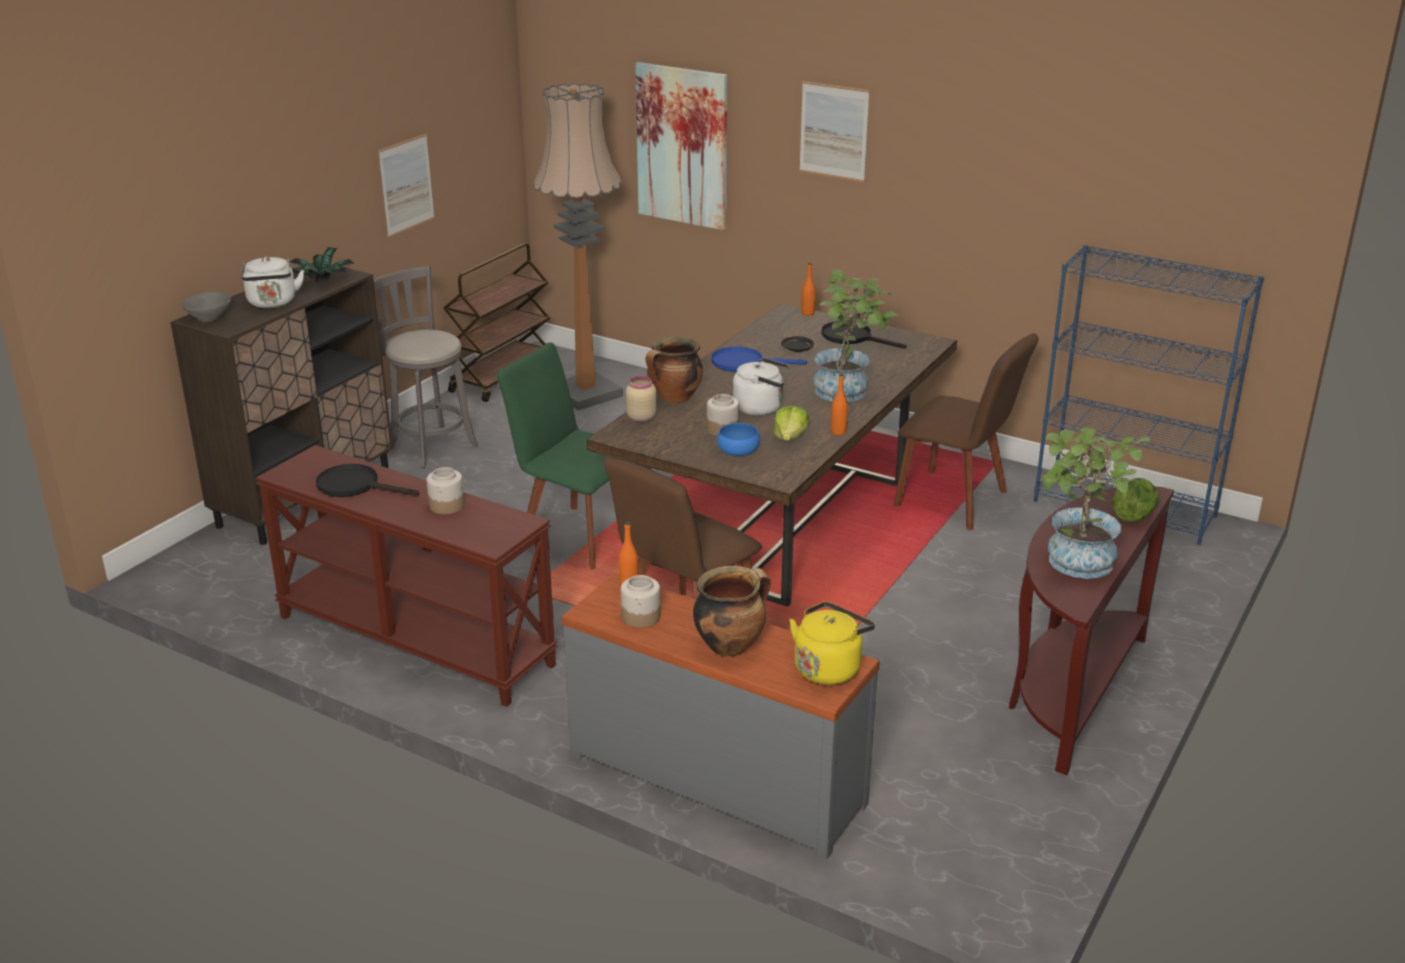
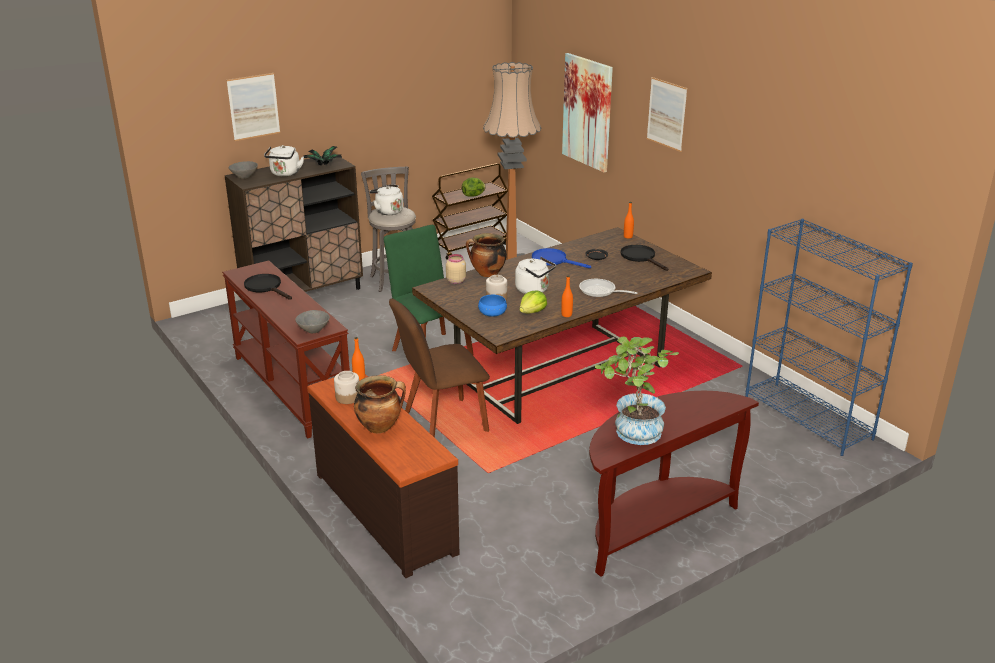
camera: 25 degrees right, 0 degrees up
picture [378,134,435,238] -> picture moved to [227,73,280,141]
jar [426,467,464,514] -> none
grey dresser [562,573,880,859] -> brown dresser [307,371,459,578]
yellow kettle [789,602,875,685] -> none
potted plant [813,269,898,402] -> frying pan [579,279,638,297]
brown chair [894,333,1039,530] -> none
lettuce [1112,478,1159,522] -> lettuce moved to [462,177,486,197]
none -> grey bowl [295,310,330,333]
none -> white kettle [369,184,403,215]

